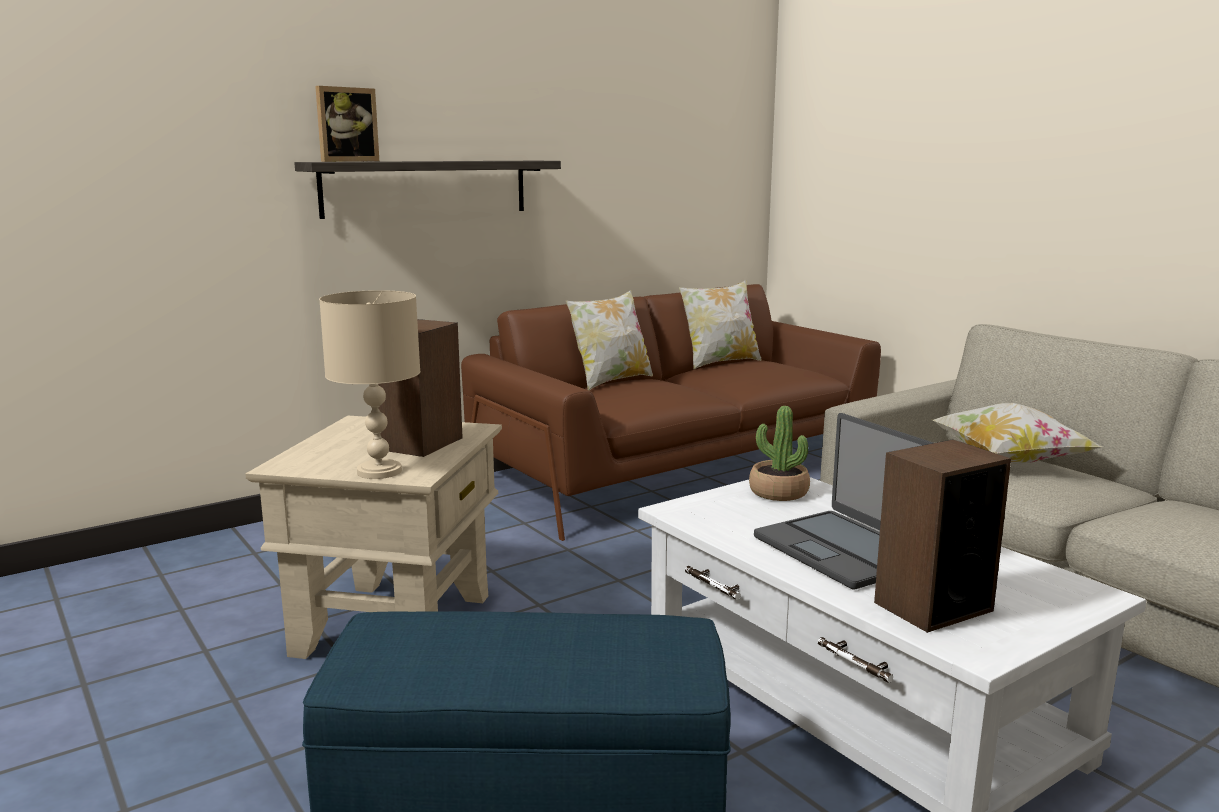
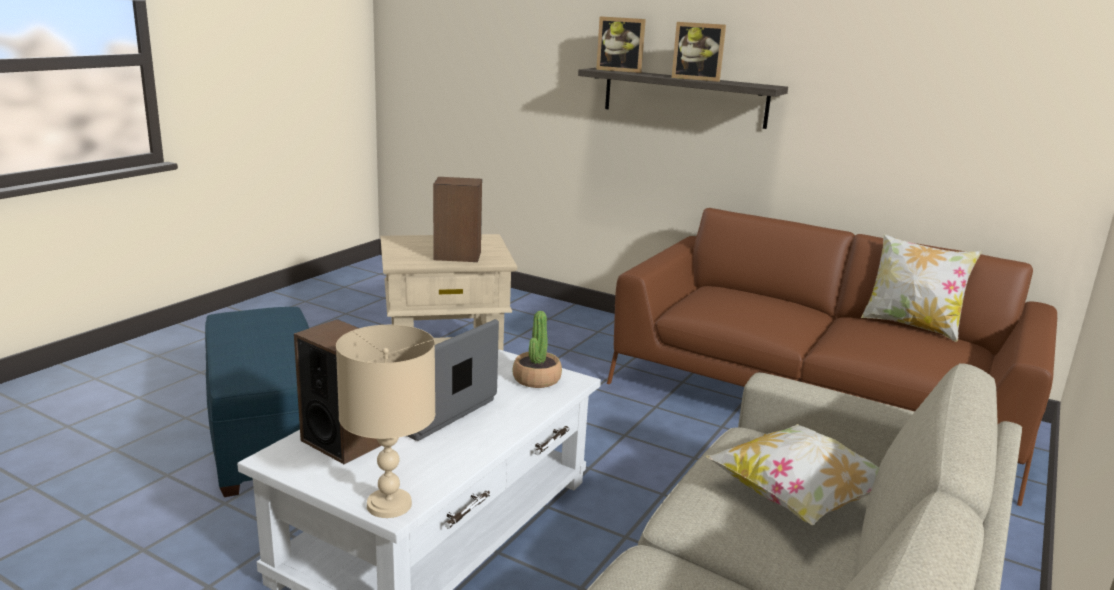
camera: 65 degrees right, 5 degrees up
beige table lamp [319,290,421,479] -> beige table lamp moved to [336,325,435,518]
pillow [566,290,653,390] -> none
none -> picture frame [672,22,726,82]

